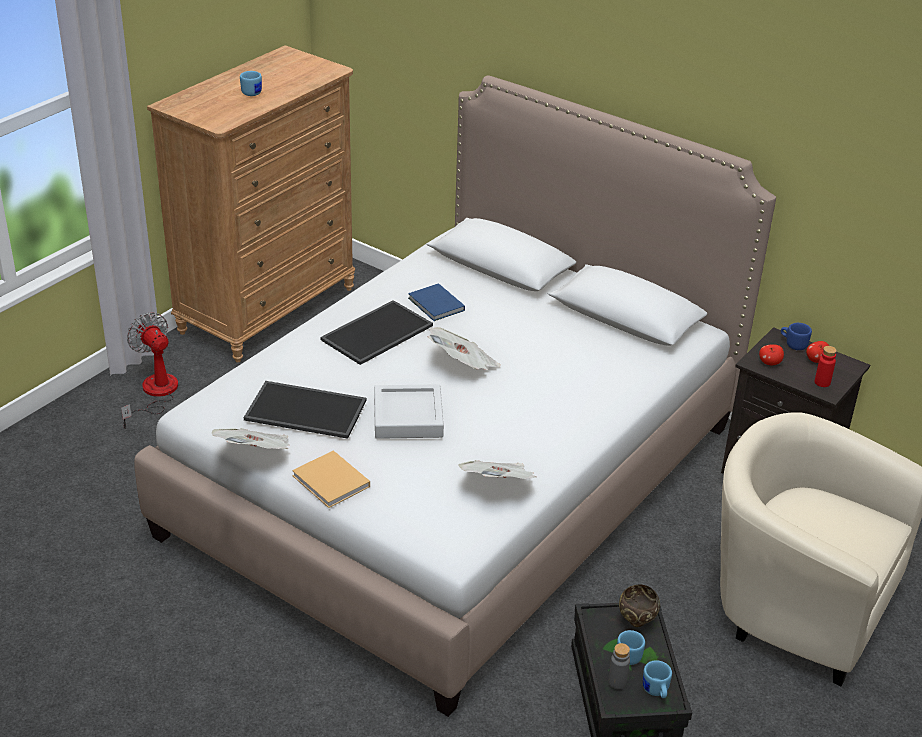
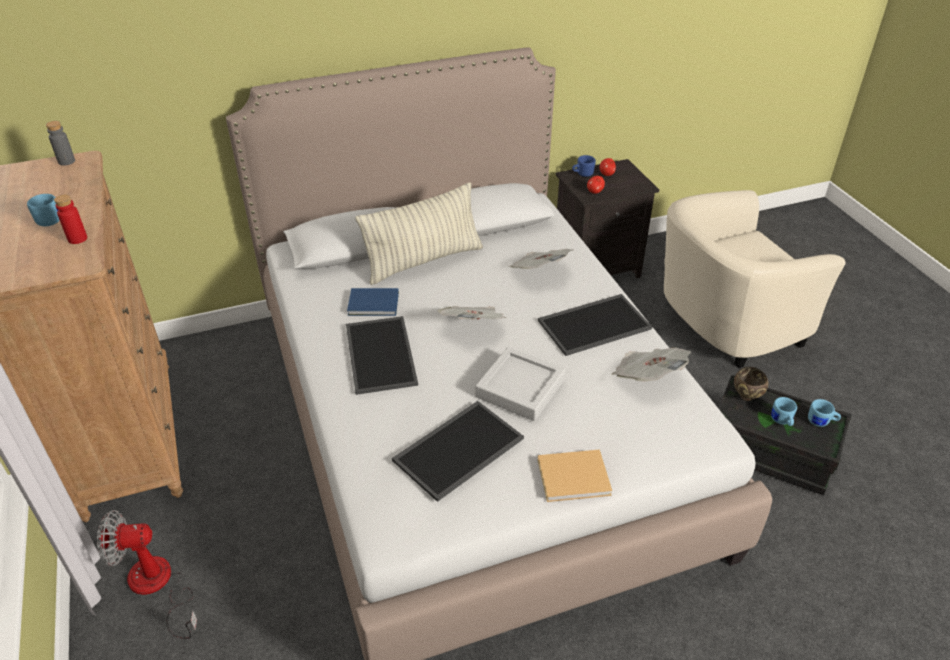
camera: 55 degrees left, 5 degrees up
newspaper [212,428,290,449] -> newspaper moved to [508,249,573,269]
grey bottle [608,643,630,689] -> grey bottle moved to [46,121,75,166]
red bottle [815,346,837,387] -> red bottle moved to [54,194,87,244]
none -> pillow [355,182,483,285]
none -> tray [538,294,652,356]

